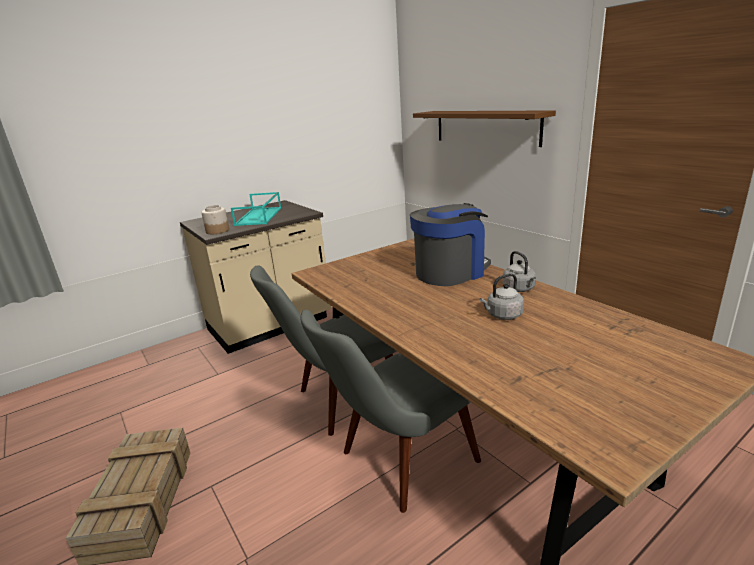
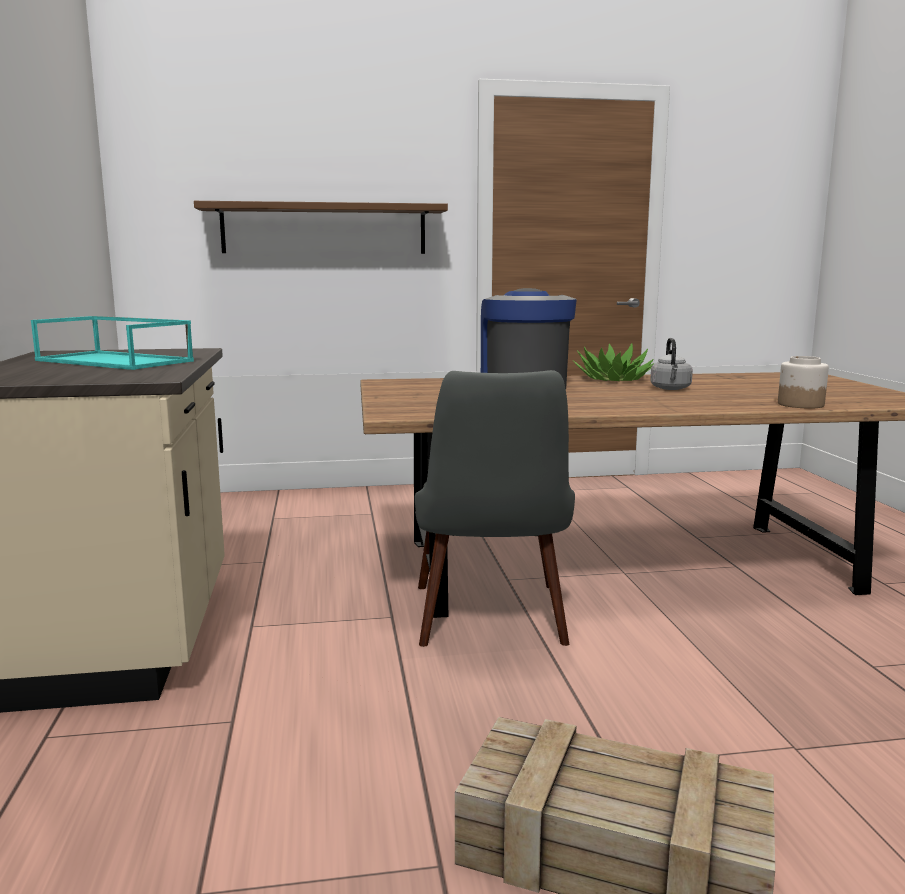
camera: 65 degrees left, 10 degrees down
jar [201,205,229,234] -> jar moved to [778,356,829,408]
grey chair [300,309,481,513] -> none
grey kettle [503,251,536,292] -> potted plant [573,343,654,381]

